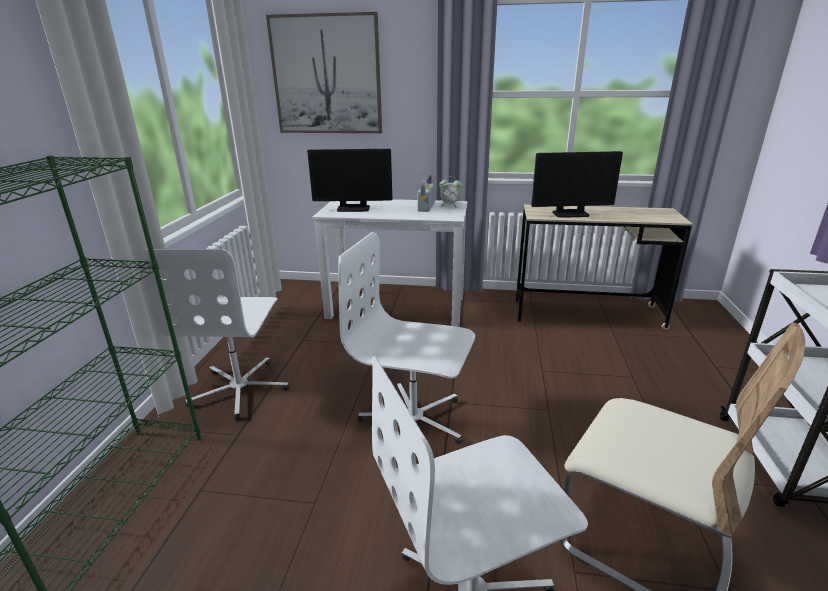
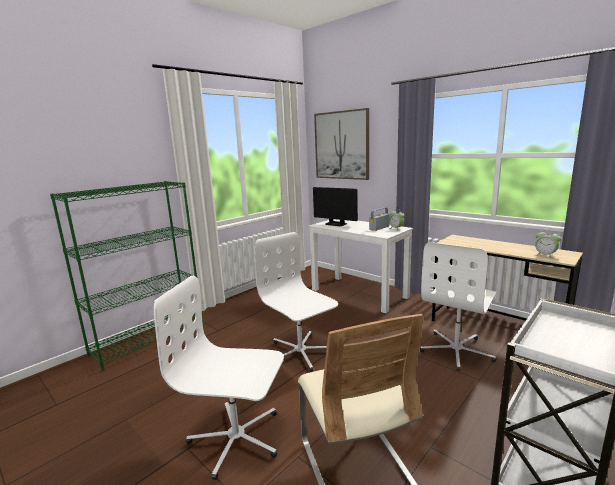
camera: 35 degrees right, 10 degrees down
white office chair [142,249,289,420] -> white office chair moved to [420,242,497,371]
monitor [531,151,623,218] -> none
none -> alarm clock [535,229,561,259]

